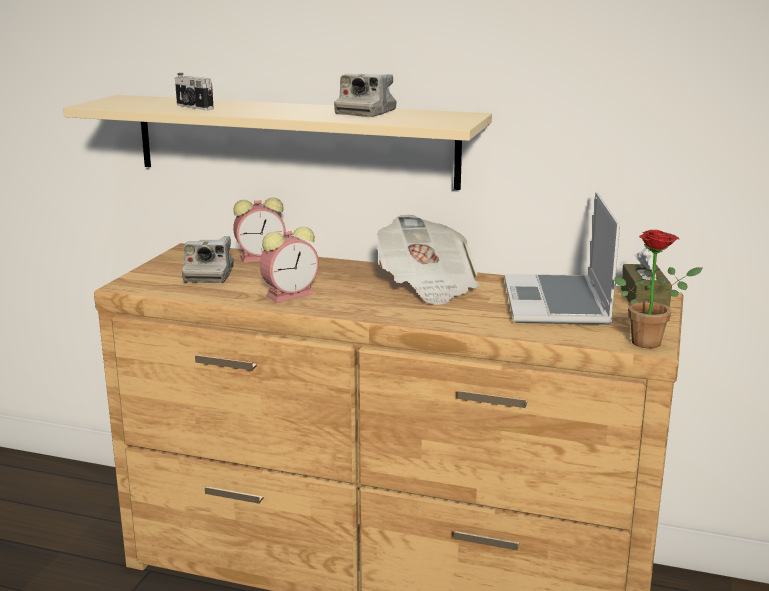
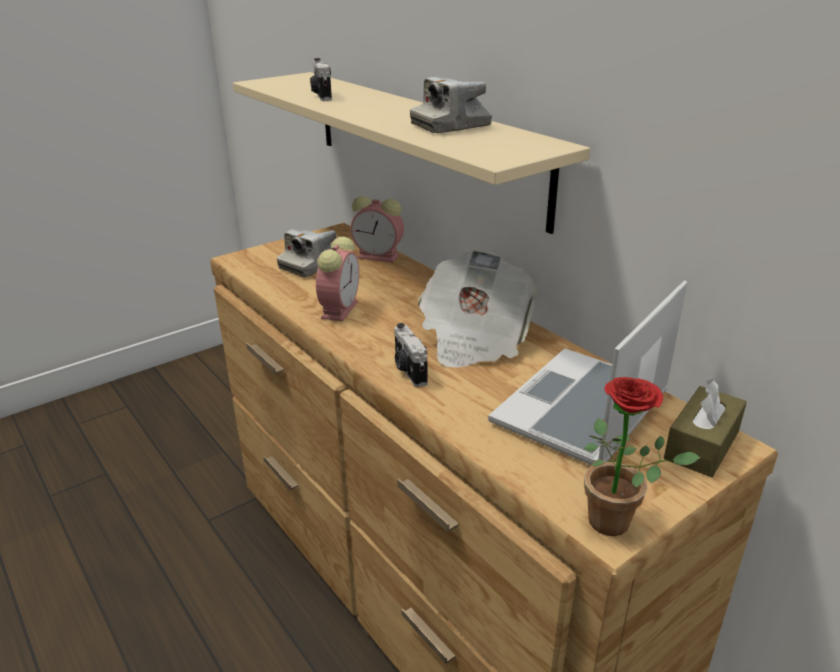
camera: 35 degrees right, 10 degrees up
alarm clock [260,227,319,303] -> alarm clock turned 75 degrees counterclockwise [316,237,359,321]
none -> camera [394,323,427,387]

